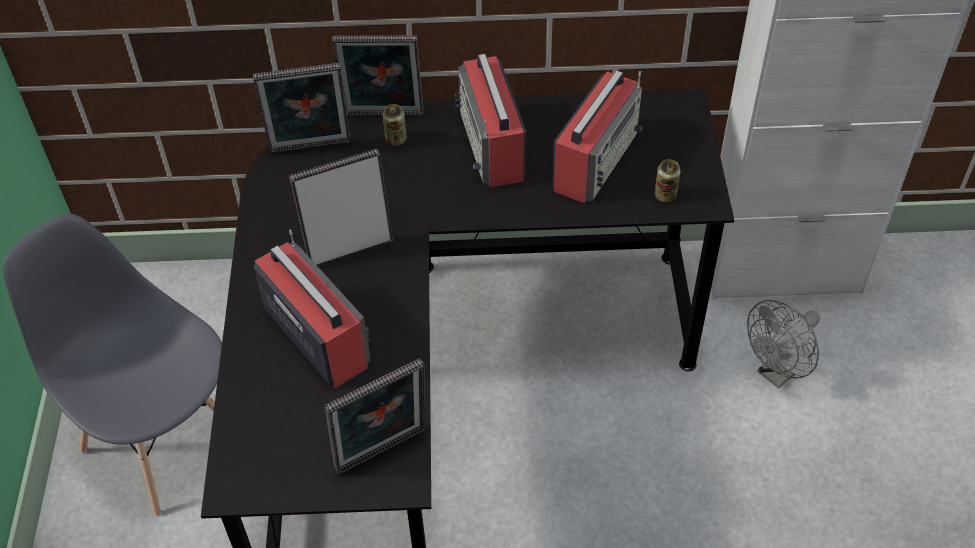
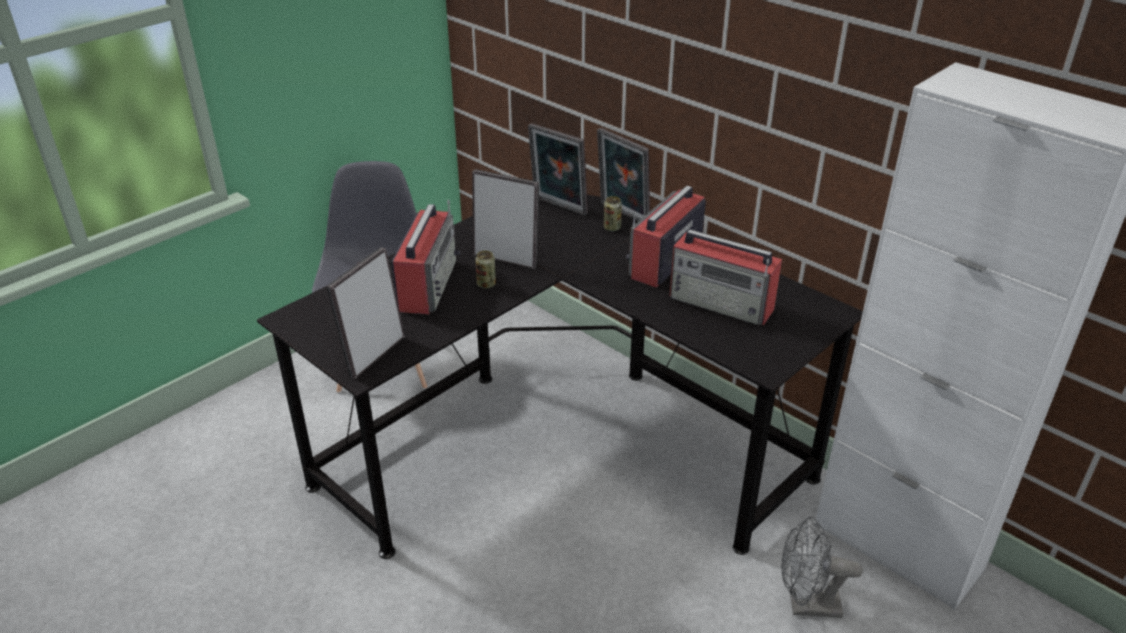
camera: 45 degrees right, 15 degrees down
picture frame [325,358,426,475] -> picture frame turned 105 degrees clockwise [326,247,405,379]
radio [552,70,643,203] -> radio turned 45 degrees clockwise [669,229,782,325]
can [654,159,681,202] -> can moved to [475,251,496,289]

